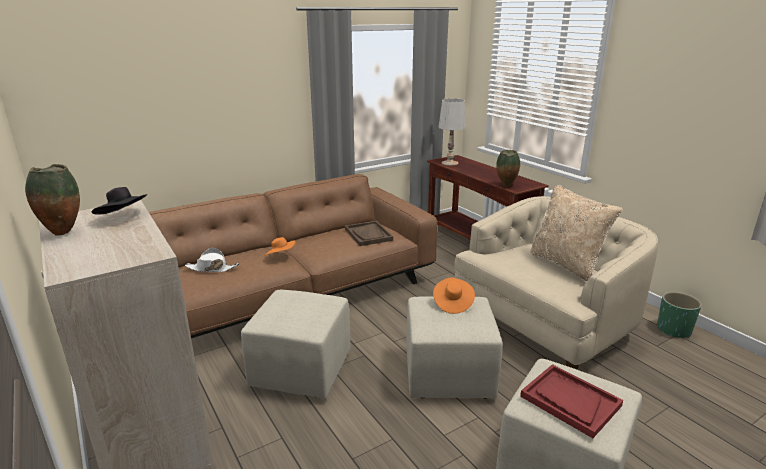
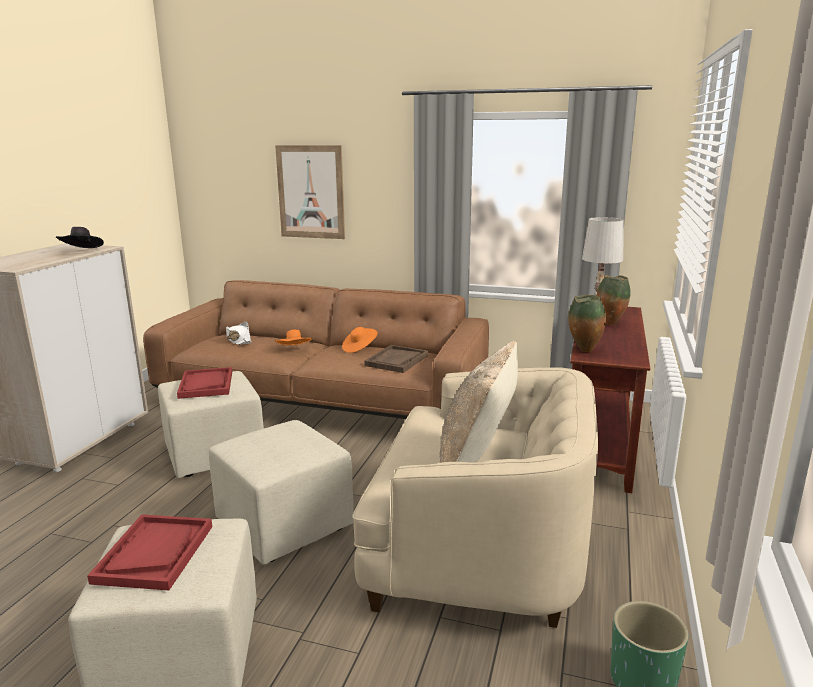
camera: 50 degrees right, 5 degrees down
vase [25,164,80,236] -> vase moved to [597,275,631,325]
orange hat [433,278,475,314] -> orange hat moved to [342,327,378,353]
none -> red tray [177,367,232,399]
none -> picture [275,145,345,239]

